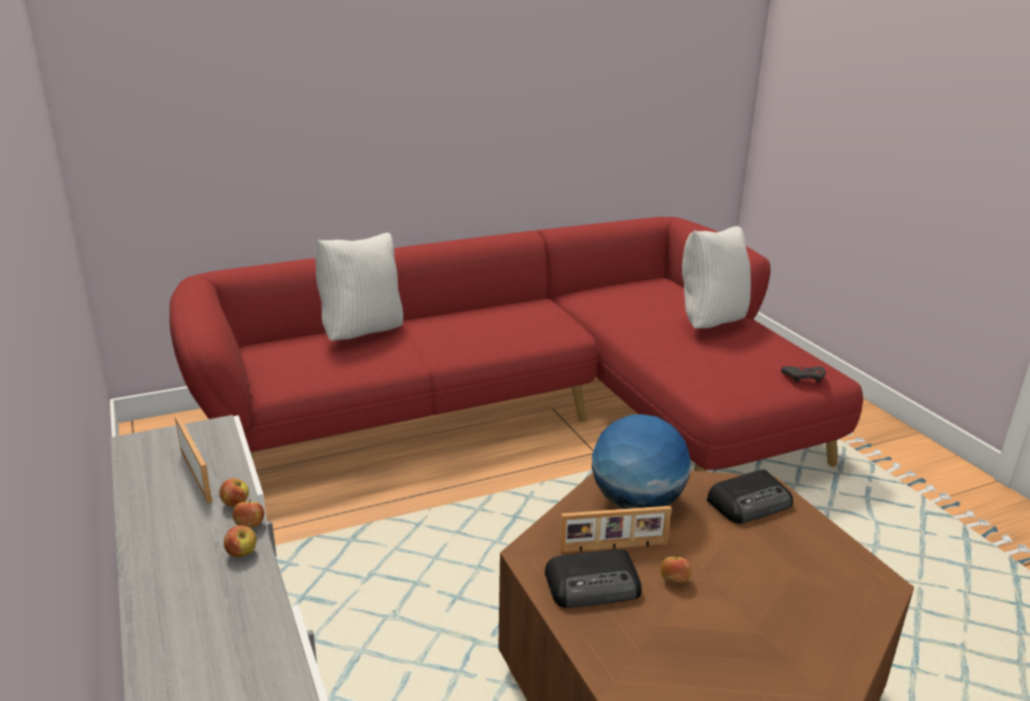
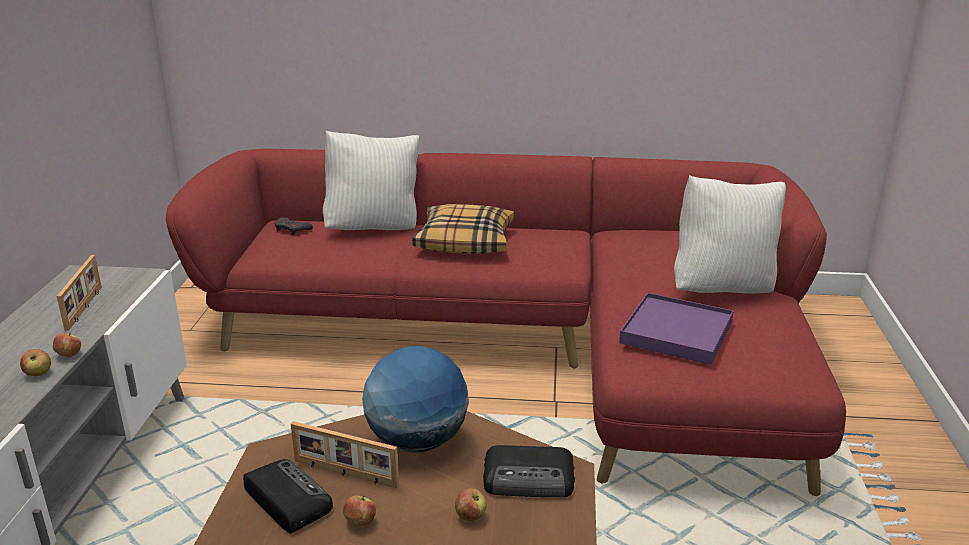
camera: 30 degrees right, 0 degrees up
apple [219,478,249,507] -> apple moved to [455,488,486,521]
radio [545,549,642,608] -> radio turned 150 degrees counterclockwise [243,459,333,534]
grey game controller [781,366,826,383] -> grey game controller moved to [274,217,313,235]
none -> pillow [412,204,514,254]
none -> purple tray [619,293,734,365]

